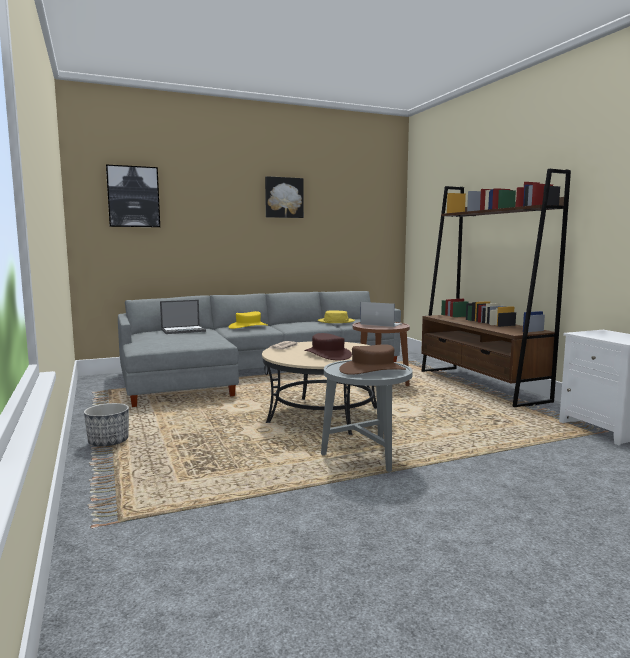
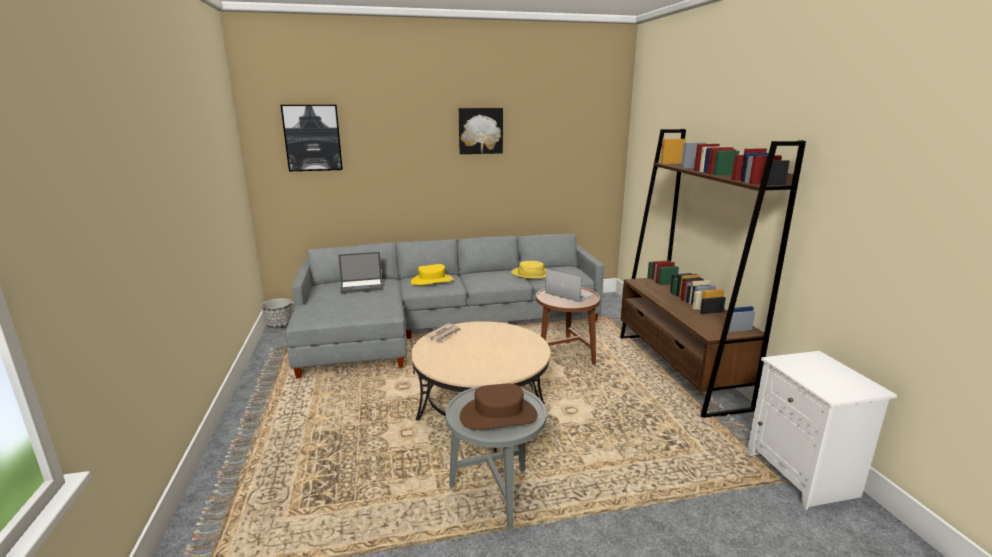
camera: 10 degrees right, 10 degrees up
planter [84,403,129,447] -> planter moved to [261,298,292,328]
brown hat [304,333,352,360] -> none

